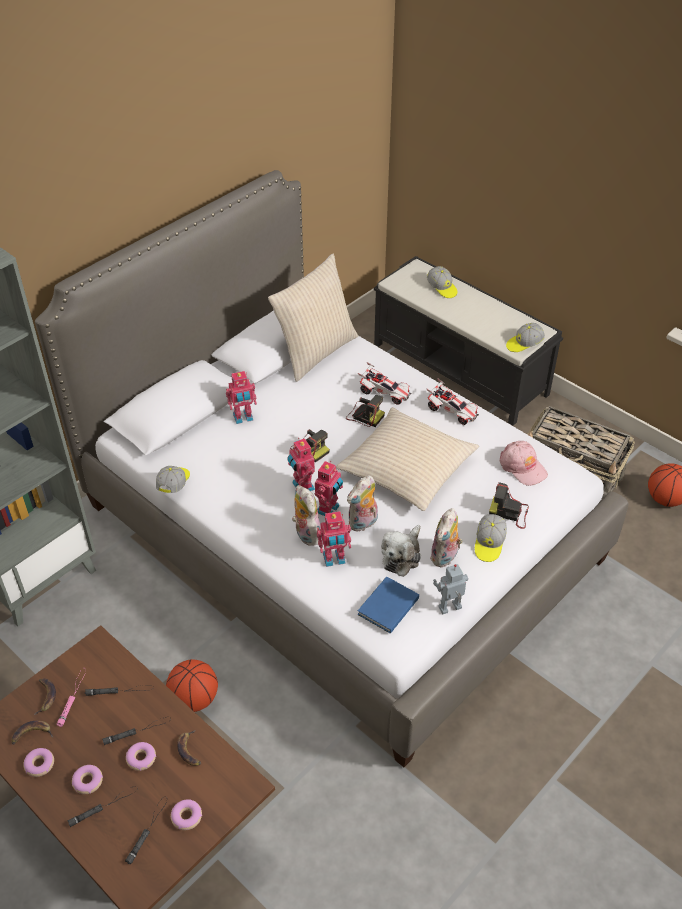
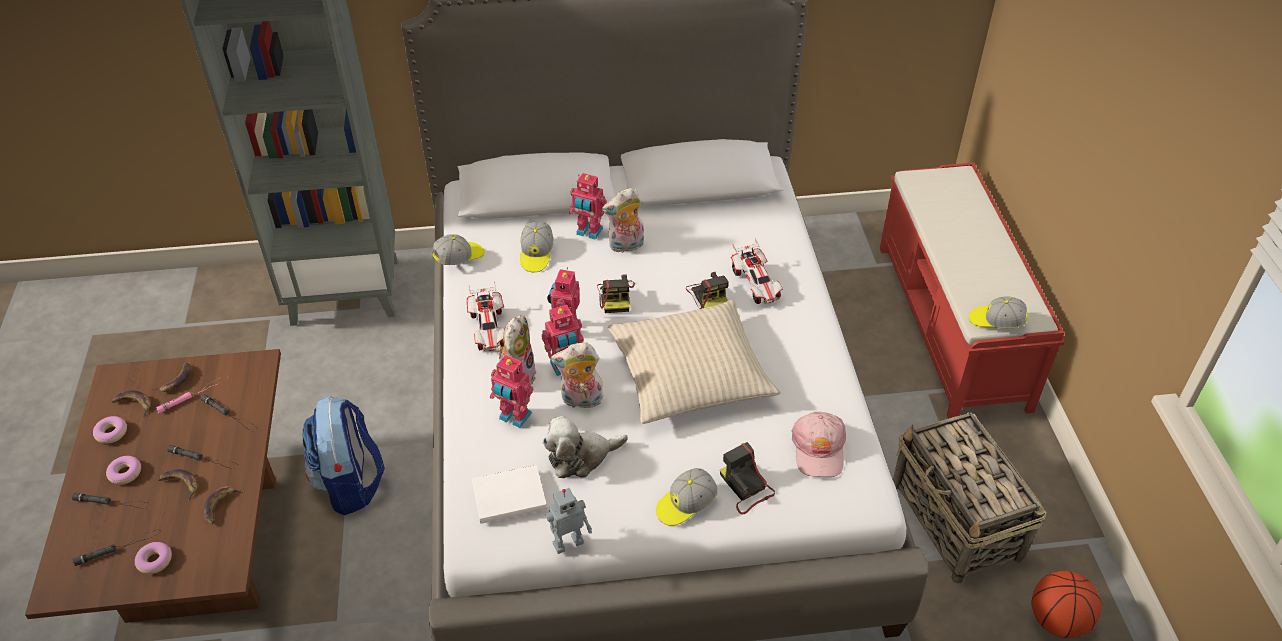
camera: 40 degrees right, 0 degrees up
donut [126,742,156,771] -> banana [158,469,198,501]
basketball [166,659,218,712] -> backpack [302,396,385,515]
beige pillow [268,253,358,382] -> none
blue book [357,576,419,634] -> white book [472,465,547,524]
black bench [374,256,563,425] -> red bench [880,163,1065,419]
toy car [426,378,479,425] -> toy car moved to [467,281,505,351]
cap [427,266,457,298] -> cap moved to [520,222,553,272]
plush toy [430,508,463,568] -> plush toy moved to [602,188,644,253]
toy robot [433,564,468,614] -> toy robot turned 135 degrees clockwise [546,488,592,554]

